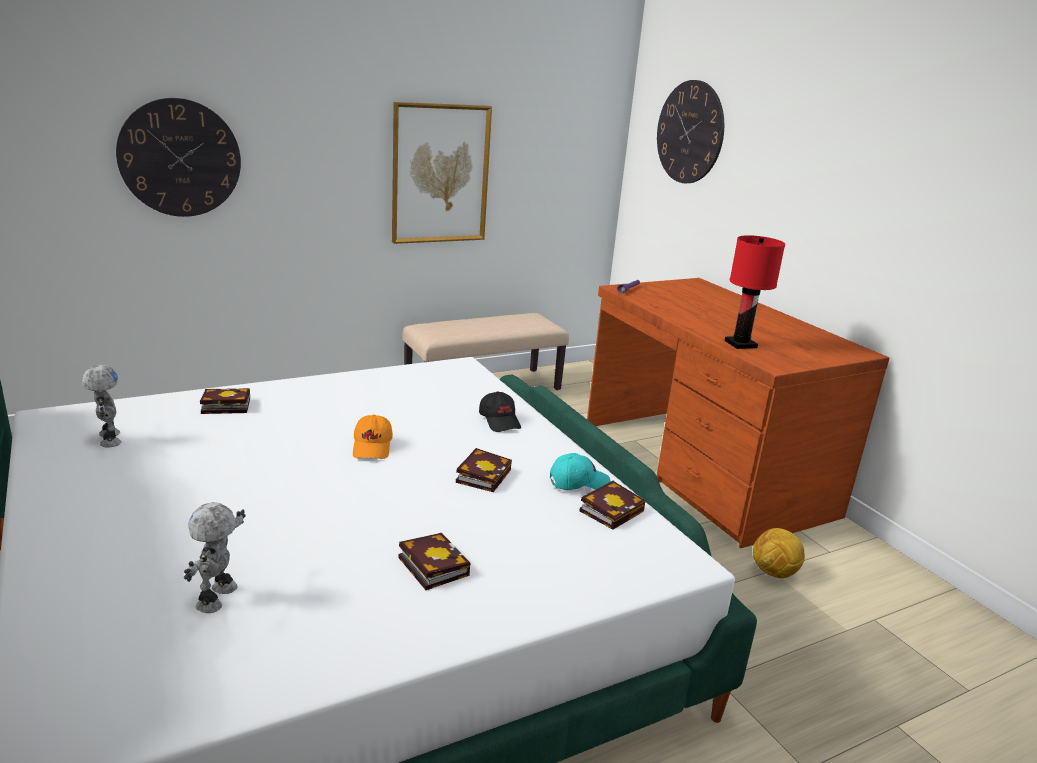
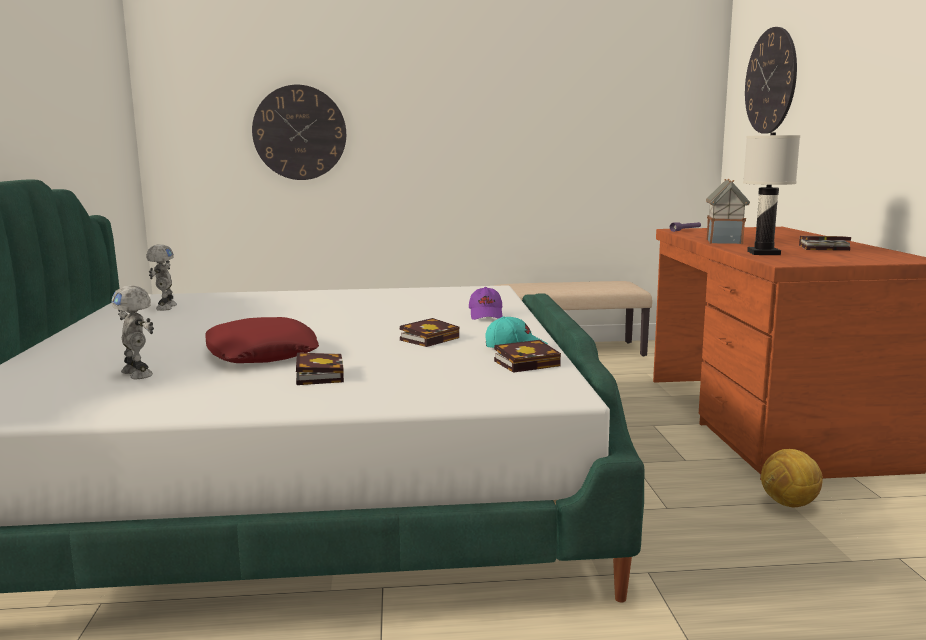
camera: 25 degrees right, 10 degrees down
toy robot [184,502,245,613] -> toy robot turned 75 degrees counterclockwise [111,285,154,379]
book [200,388,250,414] -> book moved to [799,236,851,251]
orange cap [353,414,393,459] -> none
picture [392,102,492,244] -> none
black cap [479,391,521,432] -> purple cap [469,287,503,320]
red table lamp [725,235,785,349] -> white table lamp [743,133,800,255]
none -> red pillow [205,317,319,363]
none -> toy house [706,179,750,244]

